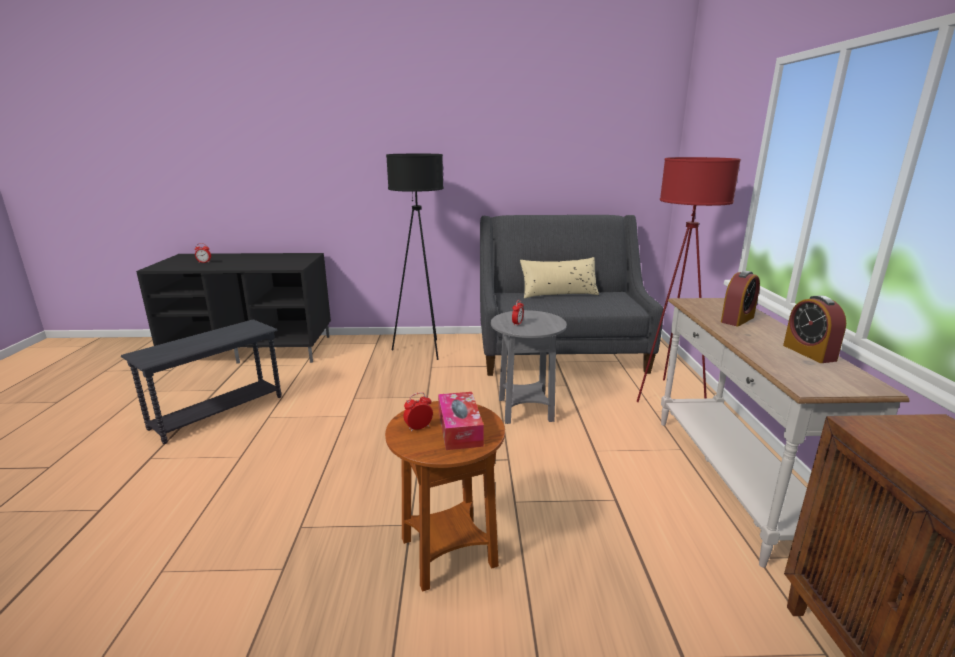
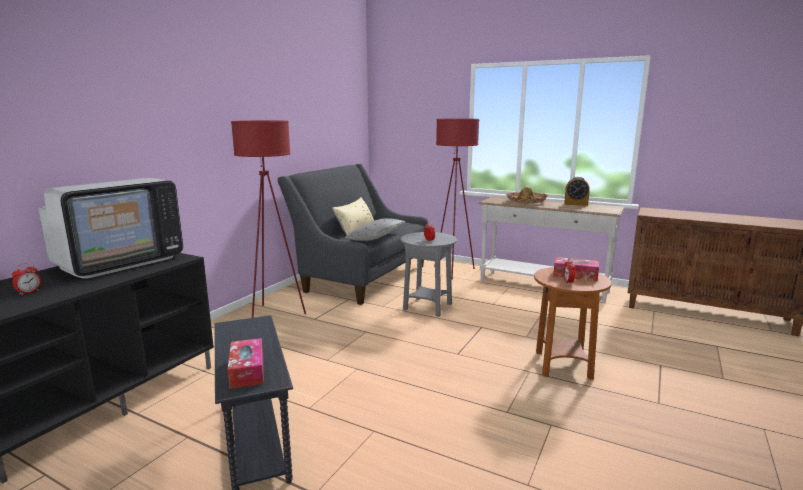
camera: 60 degrees left, 5 degrees down
black floor lamp [386,154,443,360] -> red floor lamp [231,121,306,318]
alarm clock [721,270,760,327] -> hat [506,186,548,204]
none -> television [39,178,183,279]
none -> tissue box [227,338,264,389]
none -> grey pillow [344,218,406,241]

